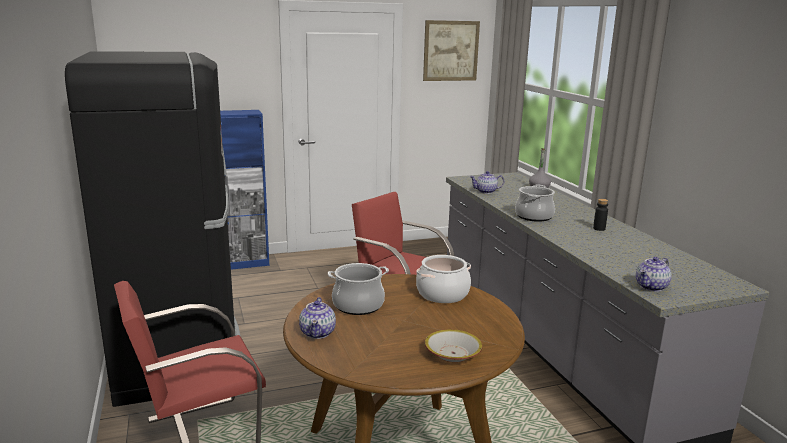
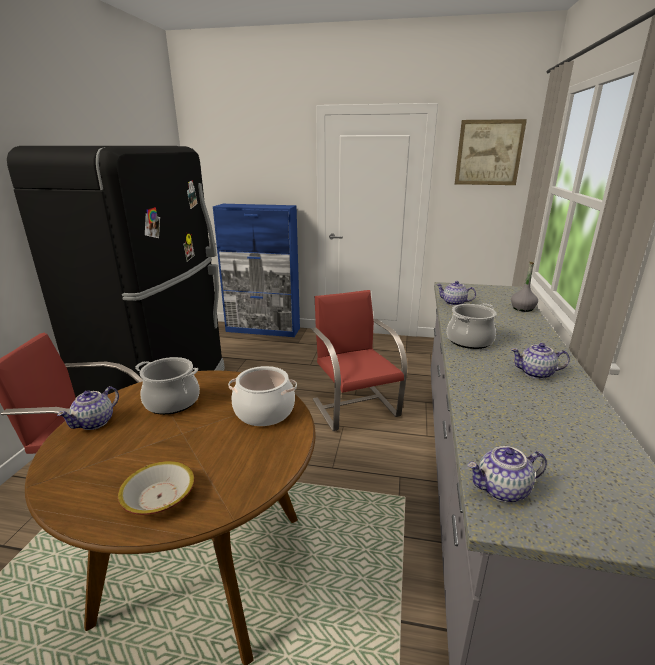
camera: 30 degrees right, 5 degrees up
black bottle [593,199,608,231] -> teapot [511,343,570,379]

